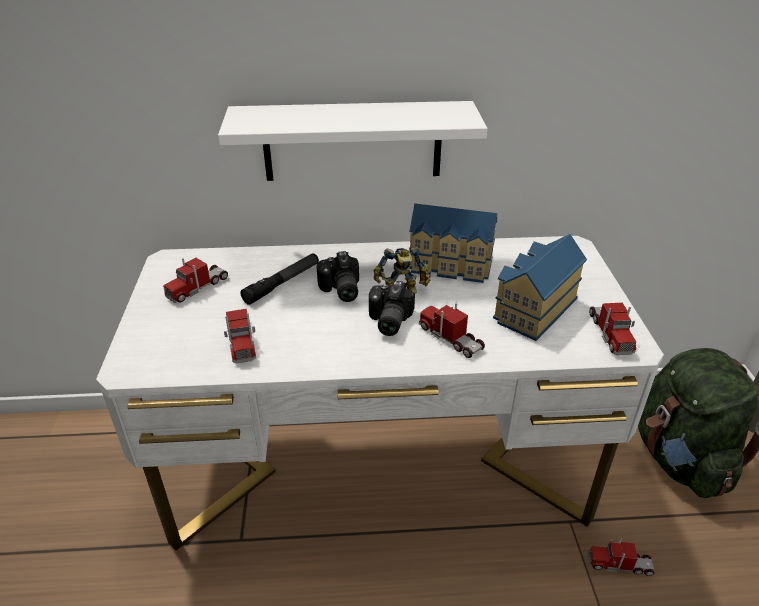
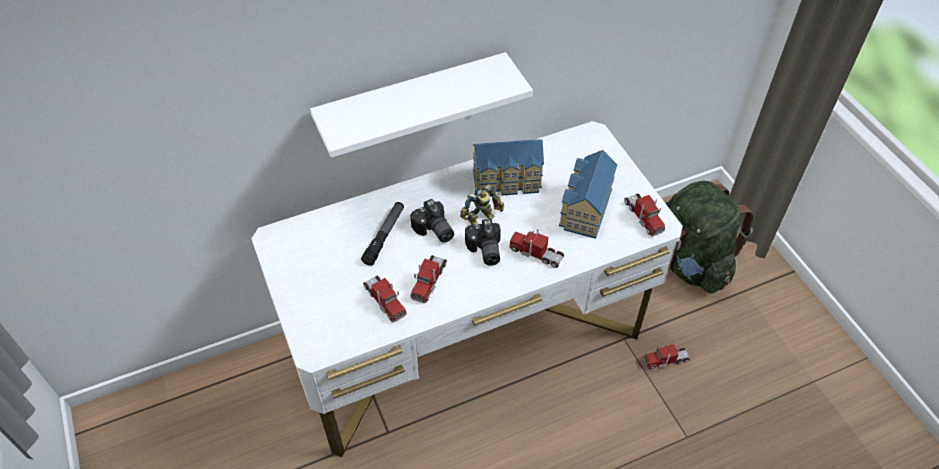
camera: 20 degrees left, 15 degrees up
toy truck [163,258,228,303] -> toy truck moved to [411,255,447,303]

